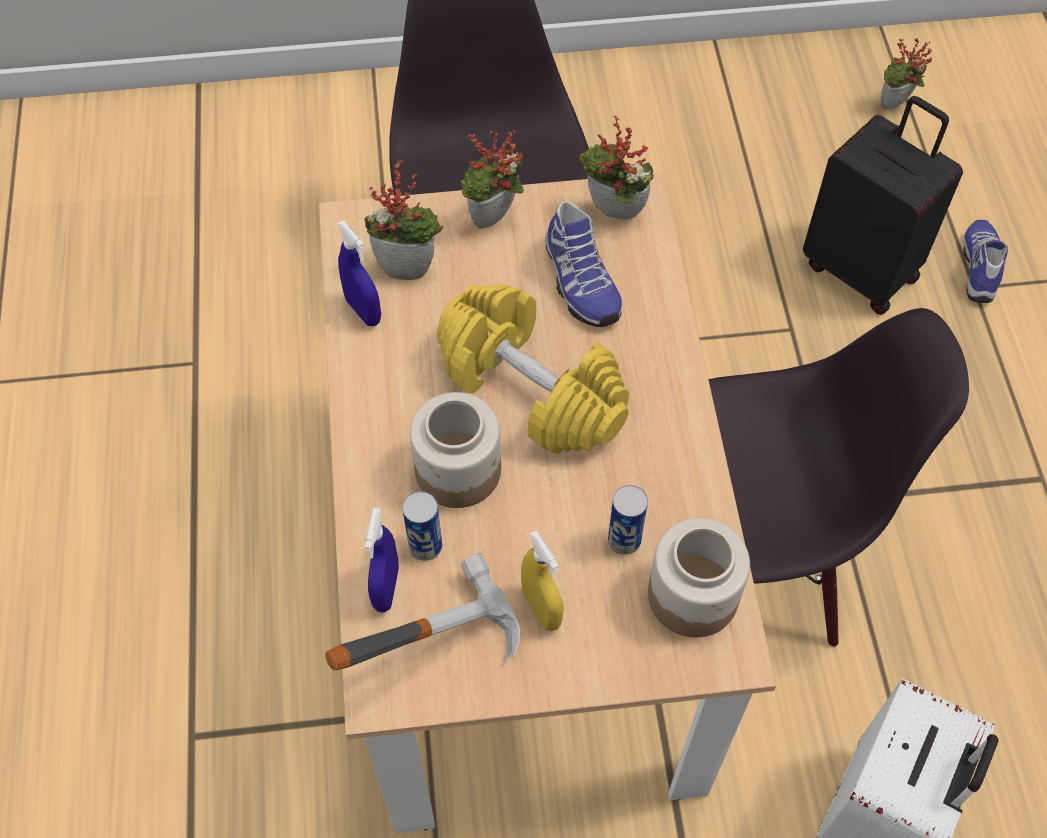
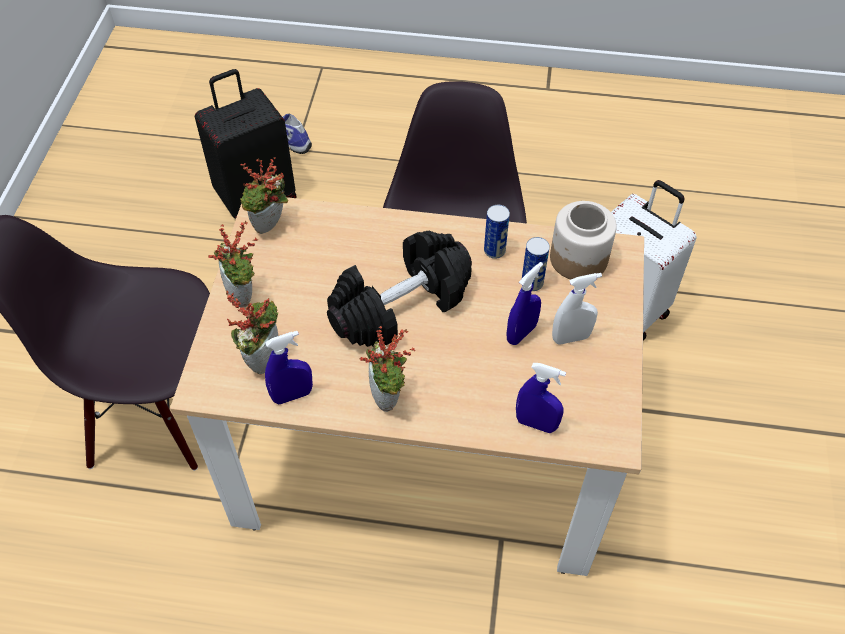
camera: 75 degrees left, 5 degrees down
hammer [326,553,520,671] -> none
can [402,491,442,561] -> can moved to [484,205,510,259]
jar [410,392,501,508] -> none
yellow dumbbell [437,284,629,454] -> black dumbbell [327,231,472,347]
yellow spray bottle [521,530,564,631] -> white spray bottle [552,273,602,345]
shoe [545,201,622,327] -> none
potted plant [881,39,932,109] -> potted plant moved to [360,326,416,412]
none -> blue spray bottle [506,262,543,345]

